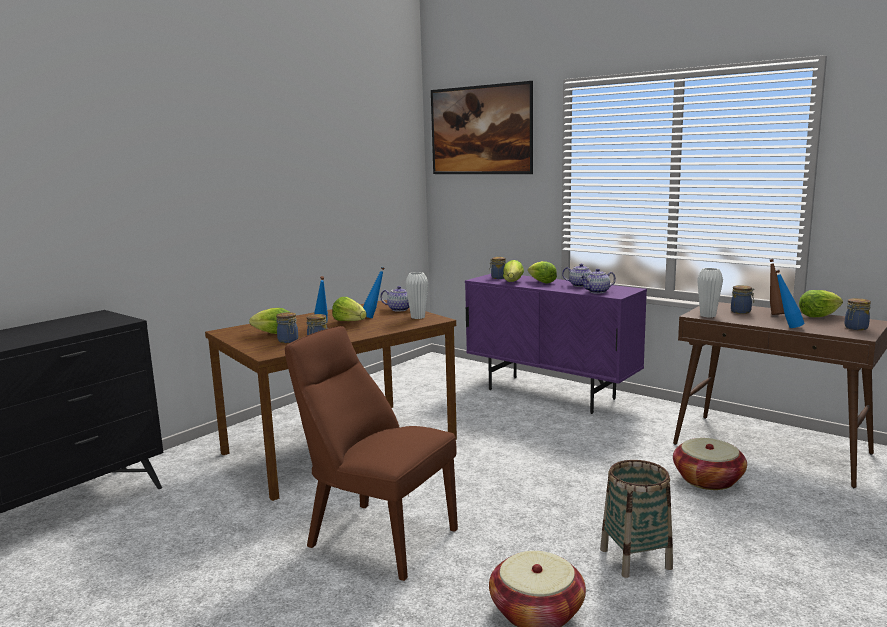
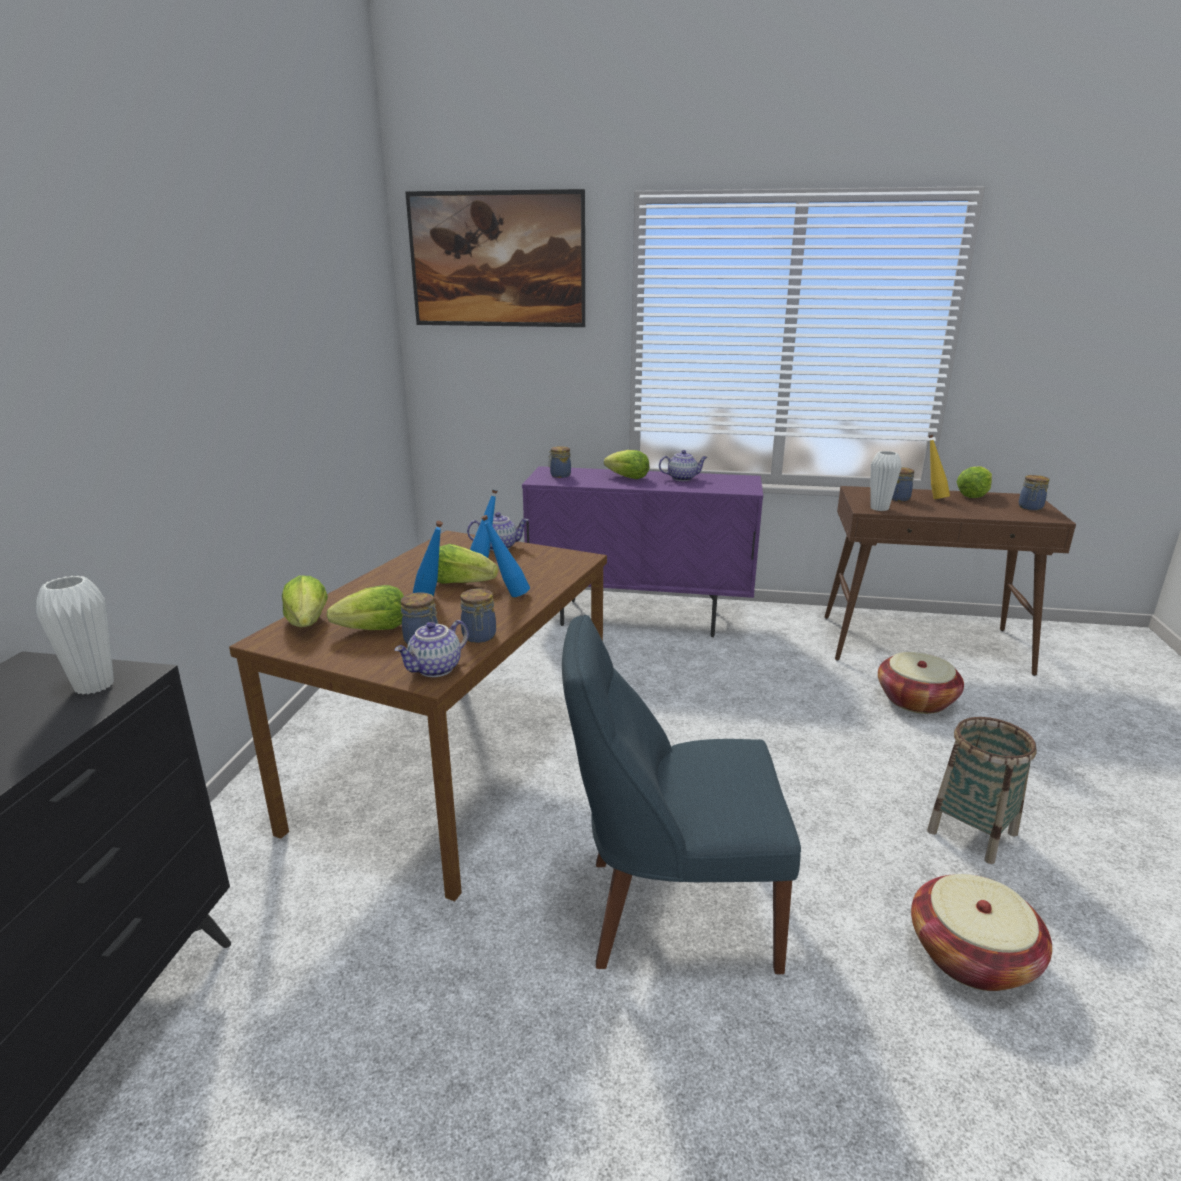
camera: 30 degrees left, 10 degrees up
brown chair [285,326,458,581] -> blue chair [562,615,801,974]
white vase [405,272,428,319] -> white vase moved to [36,576,114,695]
lettuce [503,260,524,282] -> lettuce moved to [282,575,328,627]
teapot [580,269,616,294] -> teapot moved to [394,620,469,677]
brown bottle [770,259,784,315] -> yellow bottle [929,435,950,499]
blue bottle [775,270,805,328] -> blue bottle moved to [481,515,530,597]

